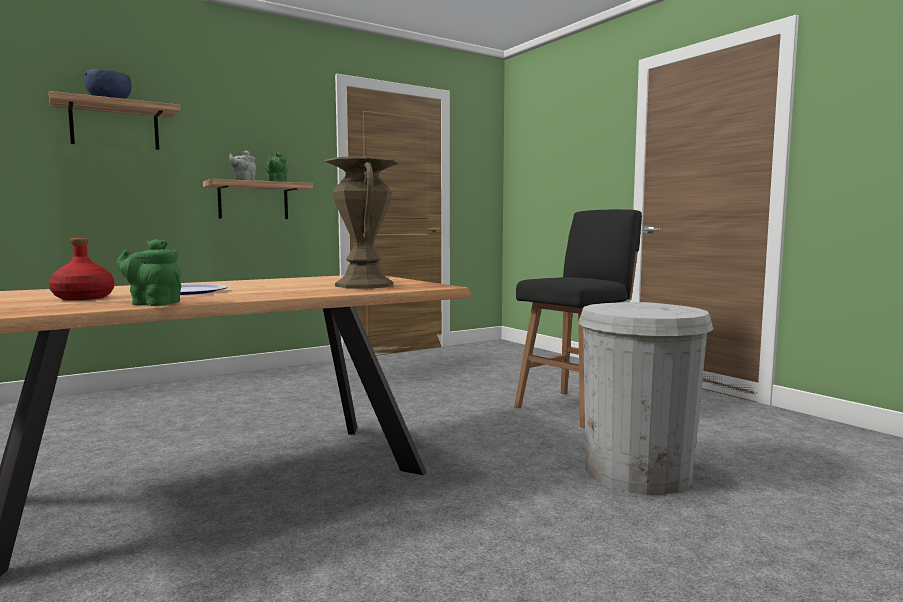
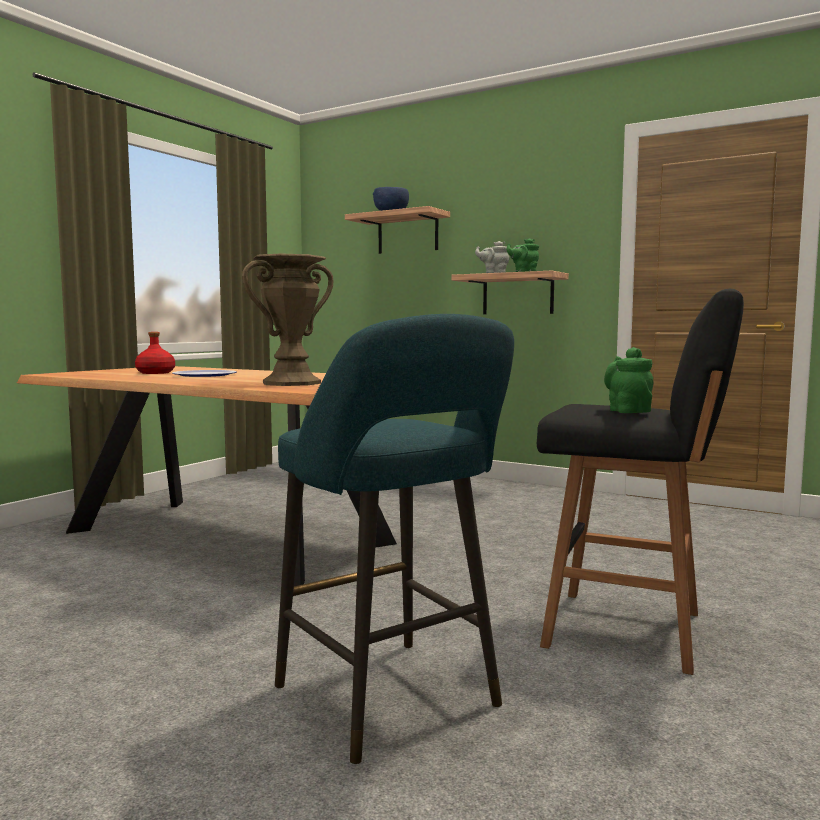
camera: 65 degrees right, 0 degrees up
green teapot [117,239,181,306] -> green teapot moved to [604,347,654,413]
white trash can [578,302,713,495] -> turquoise stool [275,314,514,764]

